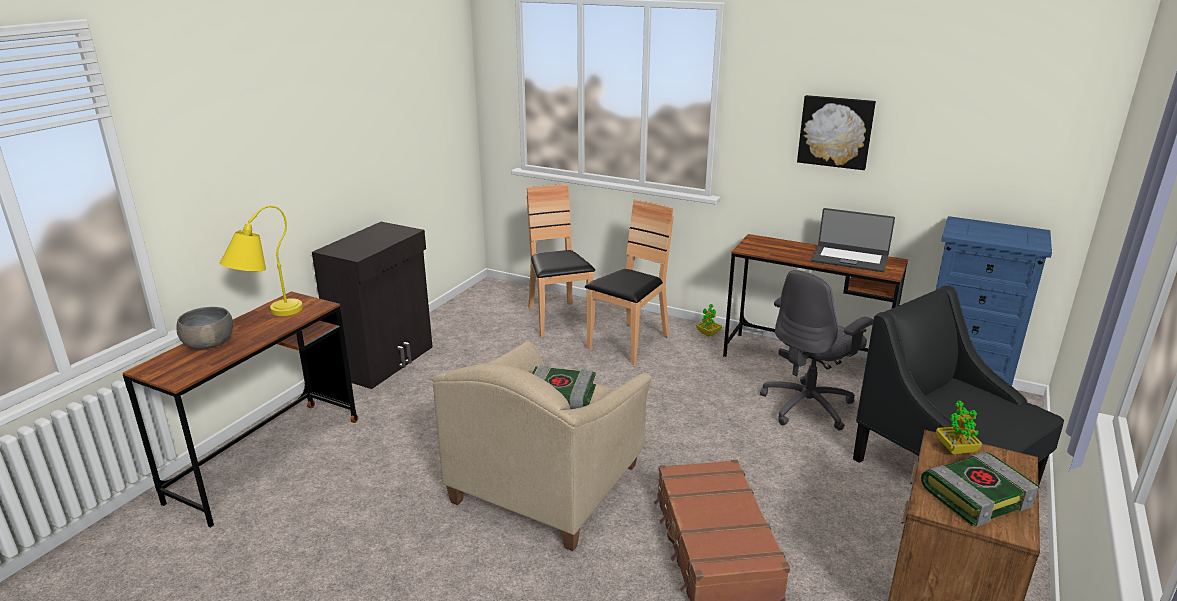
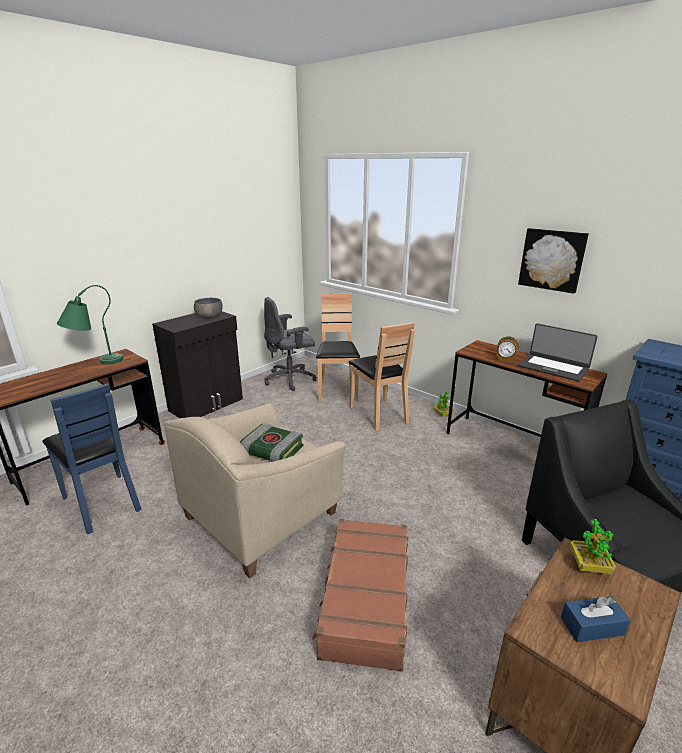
camera: 15 degrees right, 0 degrees up
grey bowl [176,307,233,349] -> grey bowl moved to [194,298,223,319]
yellow table lamp [220,205,303,316] -> green table lamp [57,285,123,365]
brown chair [585,200,674,365] -> brown chair turned 105 degrees clockwise [349,322,415,431]
grey office chair [760,270,873,431] -> grey office chair moved to [264,297,317,391]
book [921,452,1040,527] -> blue tissue box [561,596,630,642]
none -> blue chair [42,383,142,534]
none -> alarm clock [497,336,519,363]

